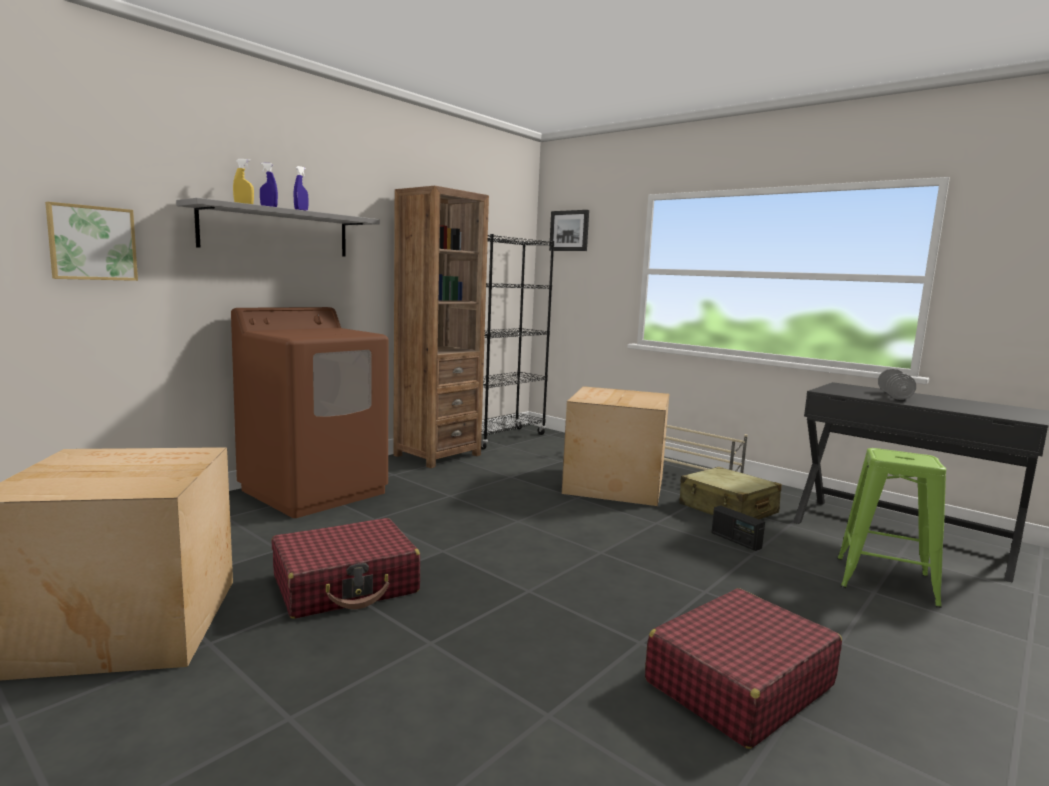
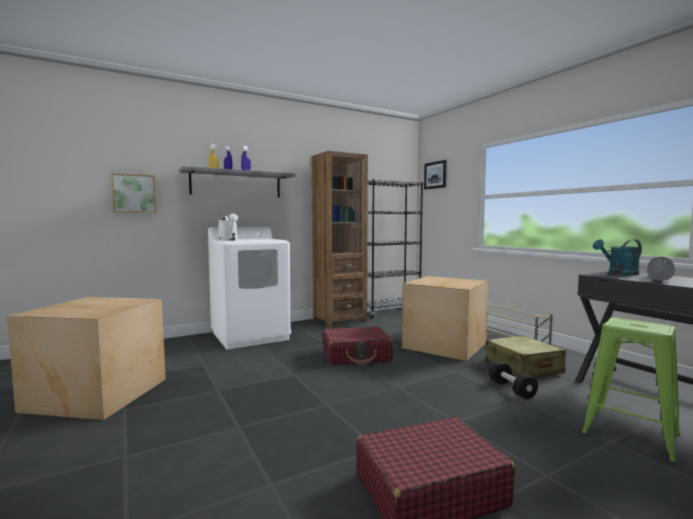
camera: 20 degrees right, 5 degrees down
brown washing machine [231,307,389,518] -> white washing machine [208,227,291,349]
red suitcase [272,518,420,619] -> red suitcase moved to [323,327,393,365]
radio [711,505,765,551] -> black dumbbell [489,361,538,399]
none -> white watering can [218,214,238,241]
none -> turquoise watering can [593,239,642,275]

